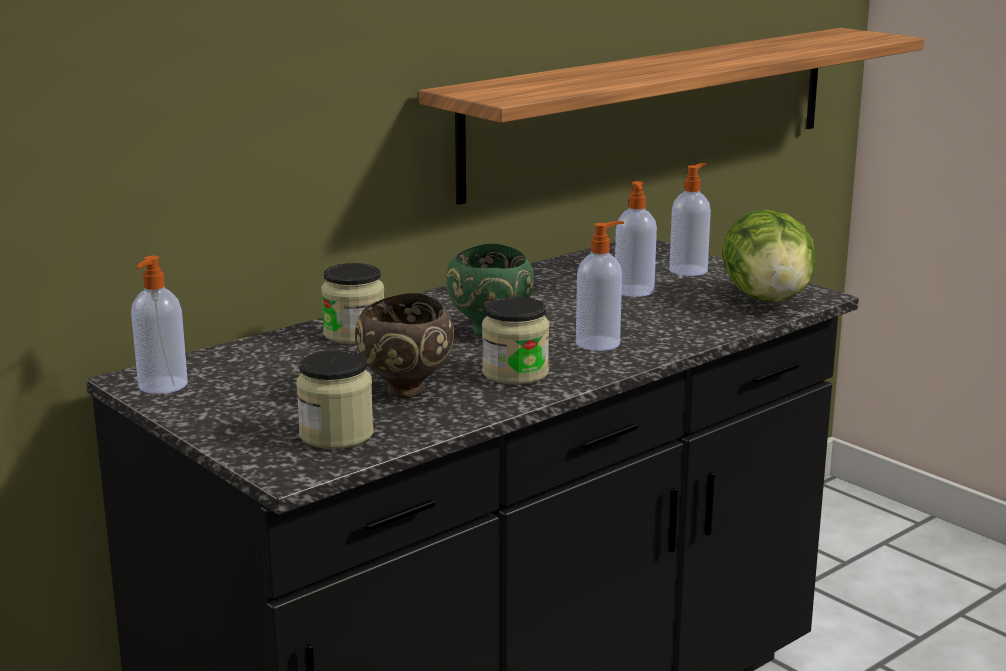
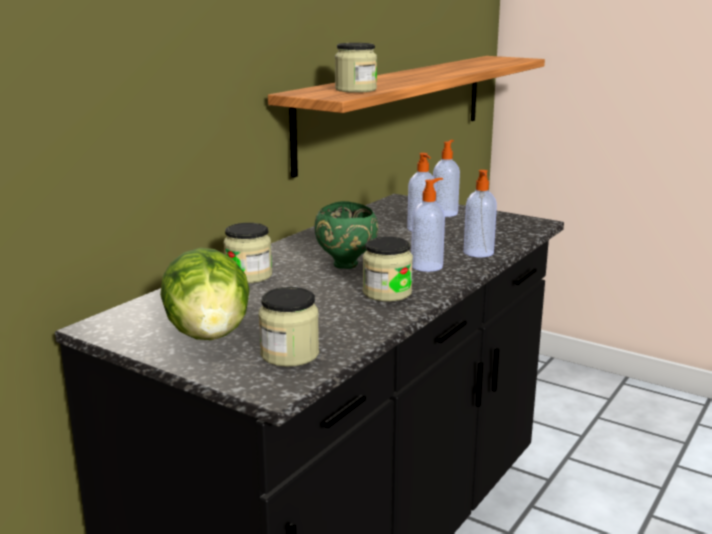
camera: 15 degrees left, 0 degrees up
soap dispenser [131,256,188,394] -> soap dispenser moved to [464,170,497,257]
brown bowl [355,293,454,398] -> none
lettuce [722,209,815,303] -> lettuce moved to [160,248,250,340]
none -> jar [335,43,377,93]

